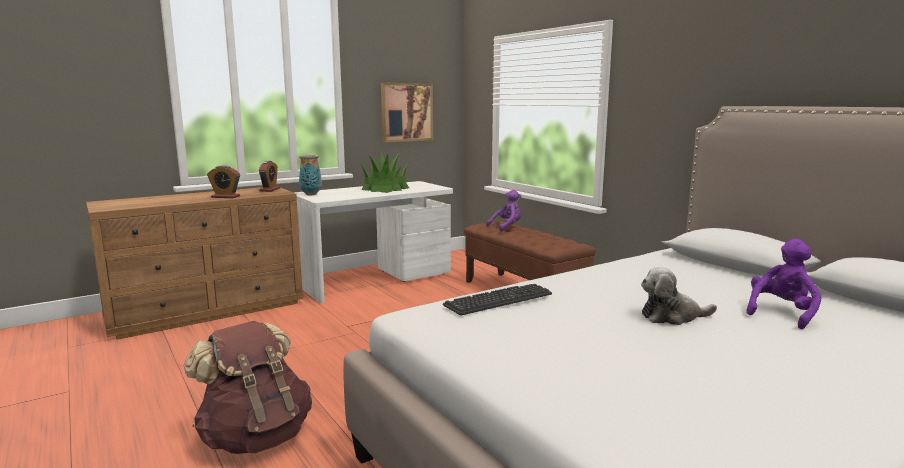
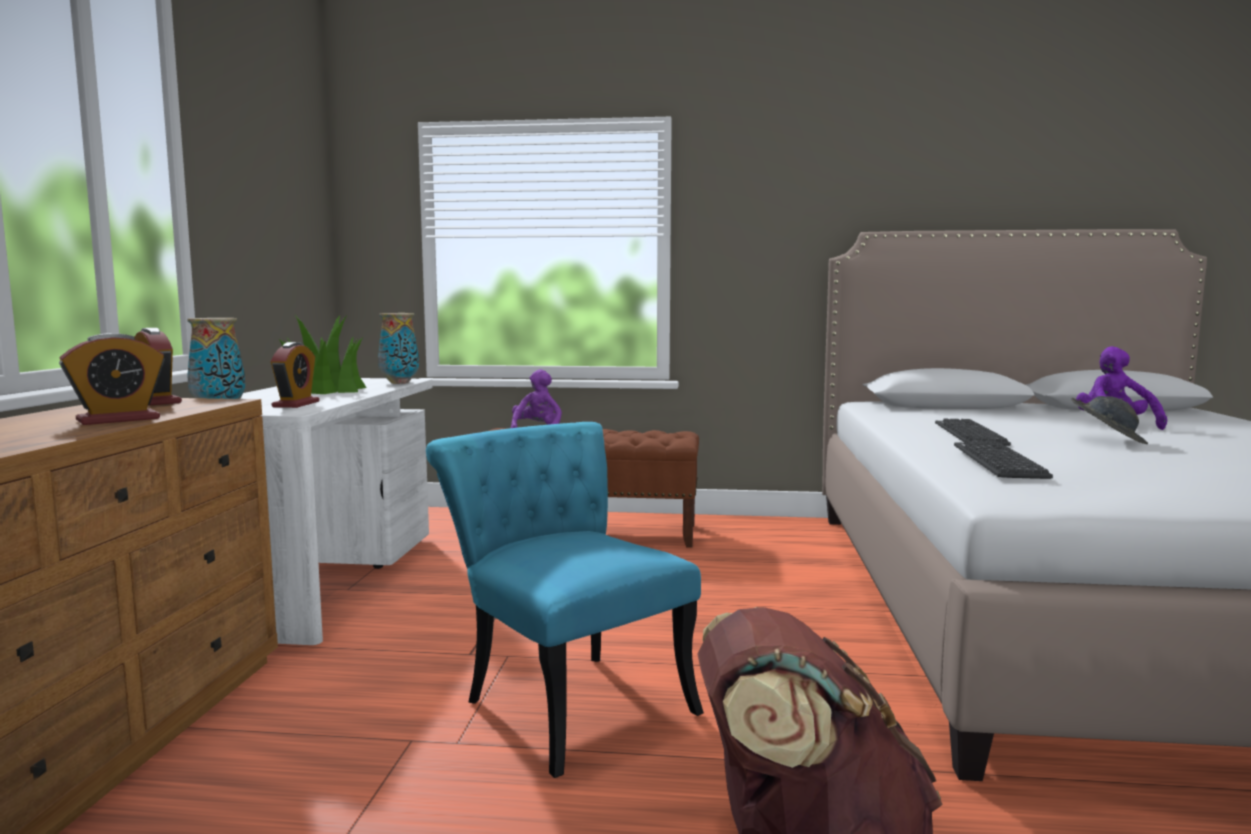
camera: 50 degrees left, 5 degrees down
picture [381,83,433,142] -> none
plush toy [641,267,717,325] -> grey hat [1071,396,1148,444]
none -> alarm clock [271,342,320,408]
none -> vase [378,313,419,384]
none -> turquoise chair [426,422,704,778]
none -> keyboard [935,418,1011,446]

